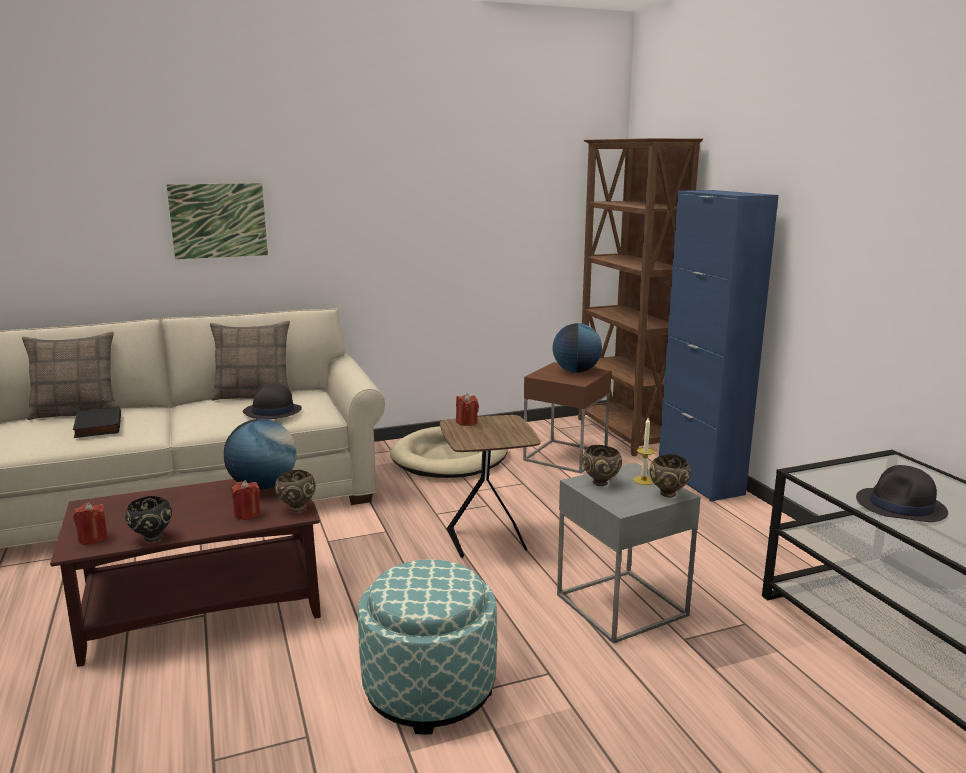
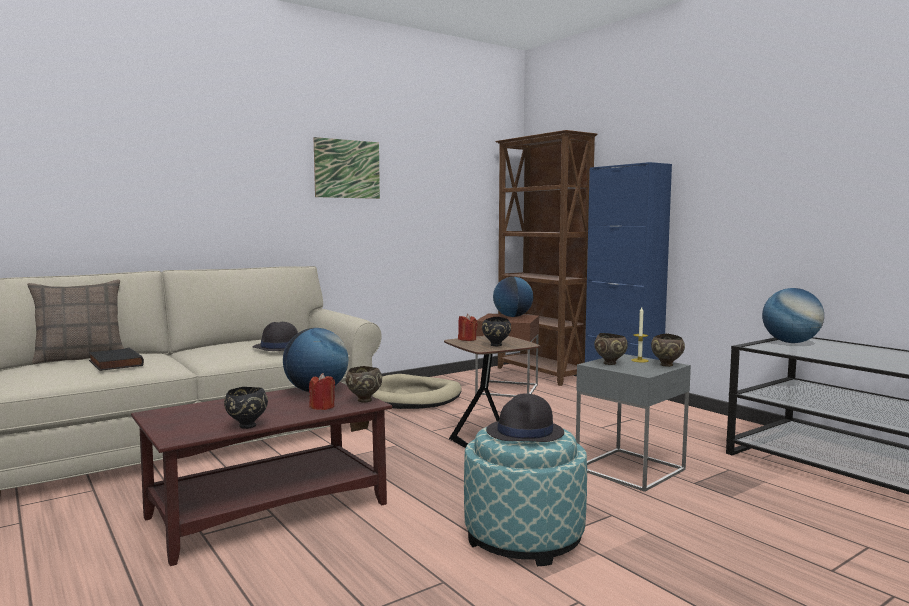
camera: 15 degrees left, 10 degrees down
red candle [73,502,108,545] -> none
picture [167,183,268,259] -> picture moved to [313,137,380,199]
pillow [210,321,292,401] -> none
black hat [856,465,948,522] -> black hat moved to [486,394,564,442]
none -> black bowl [482,317,511,346]
none -> globe [762,288,824,343]

